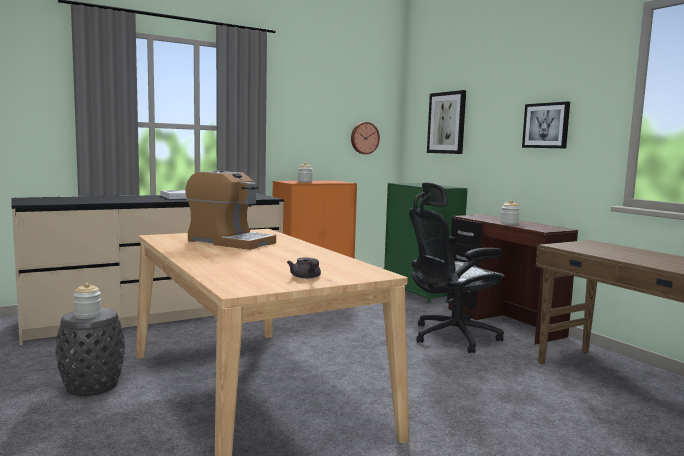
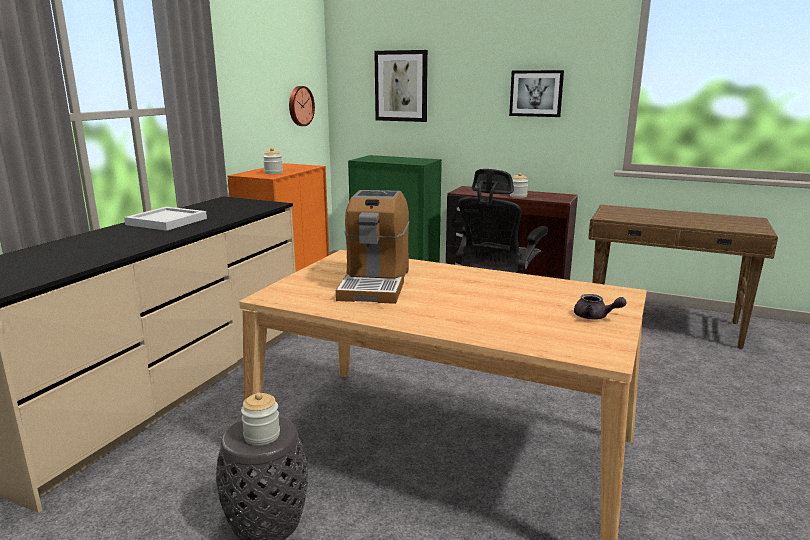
camera: 35 degrees left, 10 degrees up
coffee machine [185,170,276,250] -> coffee machine turned 105 degrees clockwise [336,190,409,304]

